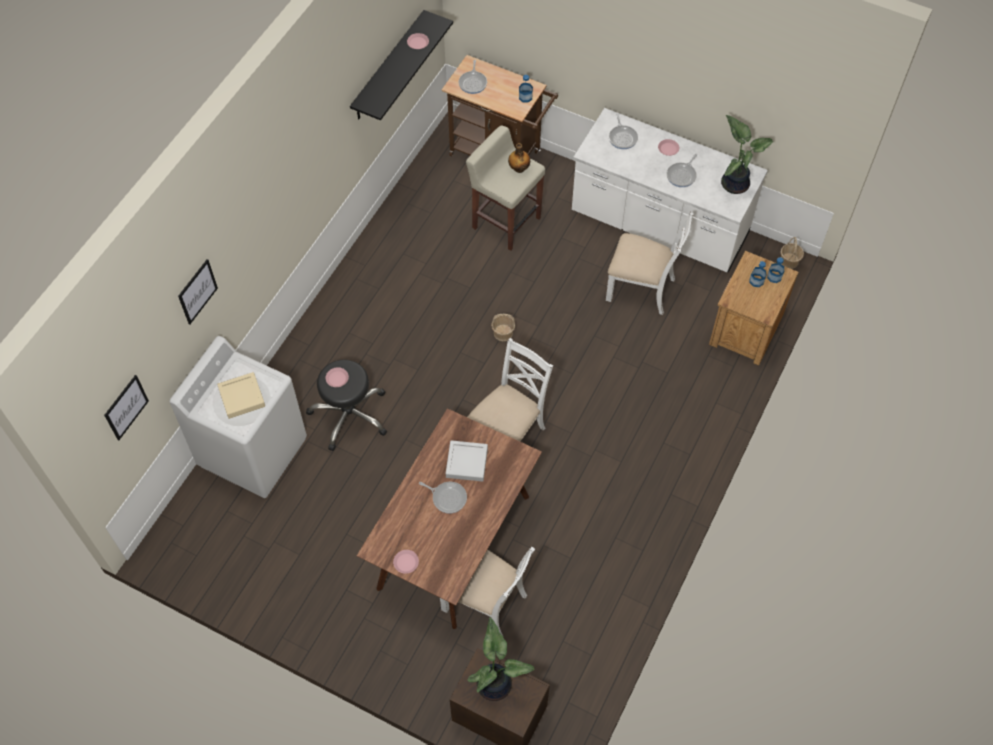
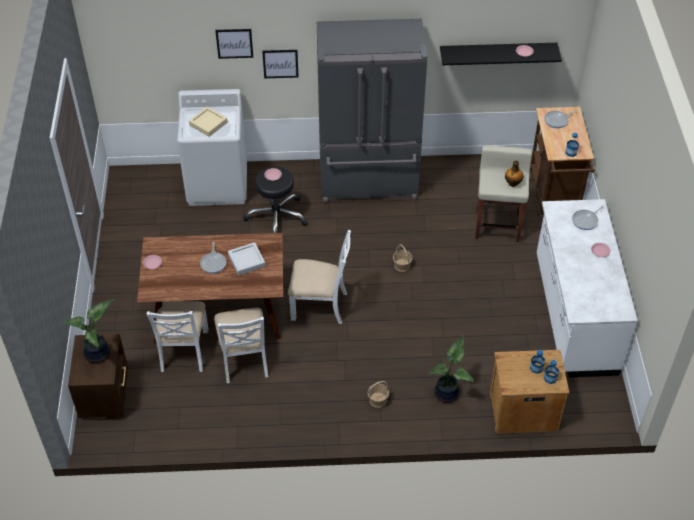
camera: 60 degrees right, 10 degrees down
picture [104,375,149,440] -> picture moved to [262,50,298,78]
white chair [605,212,694,315] -> white chair moved to [214,308,269,383]
frying pan [667,154,697,187] -> none
potted plant [721,115,773,194] -> potted plant moved to [429,335,474,403]
basket [781,237,804,269] -> basket moved to [368,381,389,408]
none -> grey fridge [317,19,428,203]

